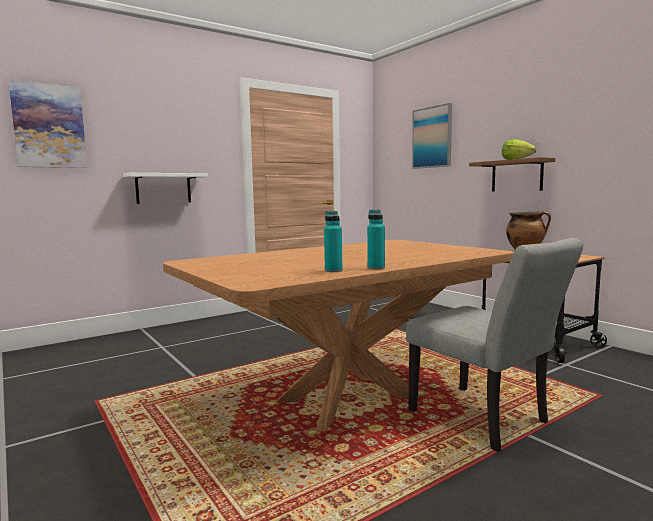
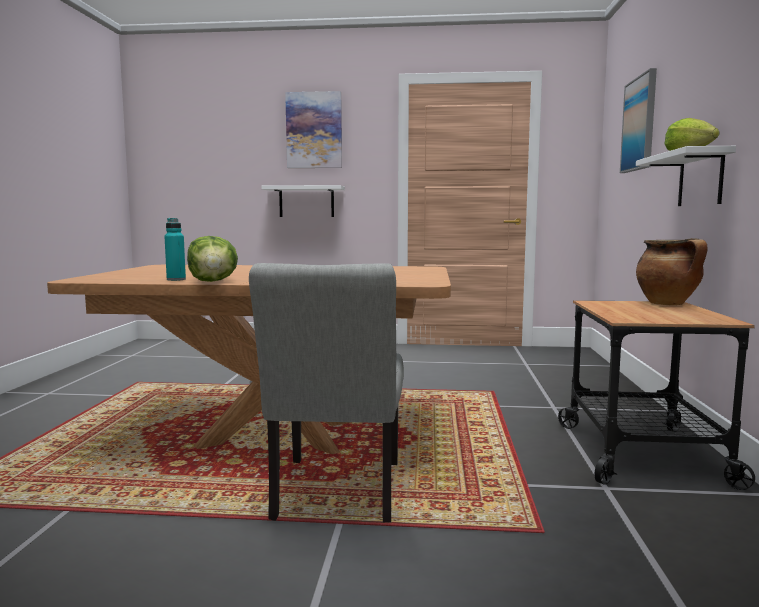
camera: 40 degrees right, 0 degrees up
picture [9,80,87,168] -> picture moved to [285,91,342,168]
turquoise bottle [367,210,385,269] -> lettuce [187,236,238,282]
brown shelf [469,157,556,192] -> white shelf [636,146,736,206]

